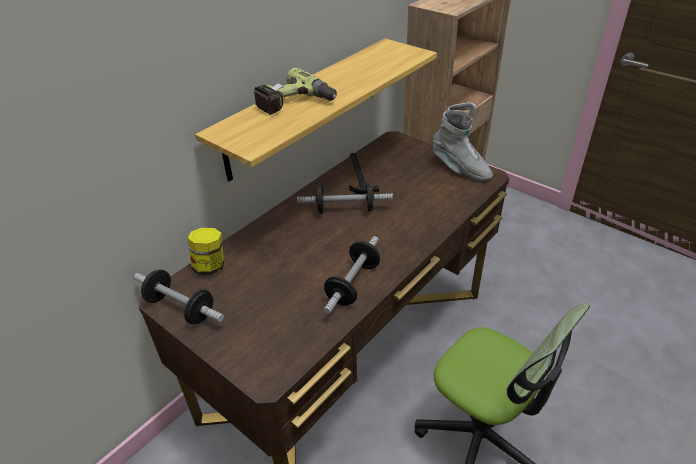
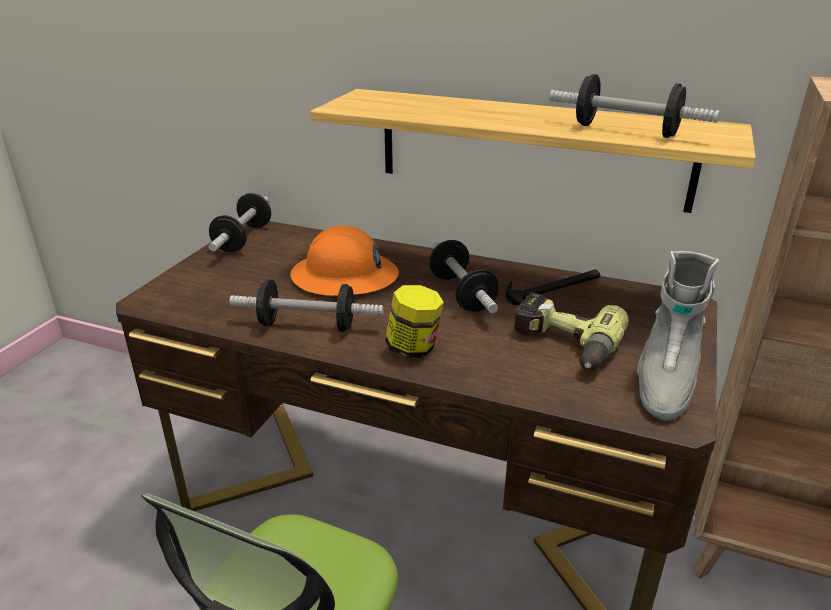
camera: 70 degrees right, 10 degrees down
jar [188,227,224,275] -> jar moved to [385,285,444,358]
power drill [254,68,337,115] -> power drill moved to [513,292,628,371]
none -> orange hard hat [290,226,399,296]
none -> dumbbell [549,74,720,138]

